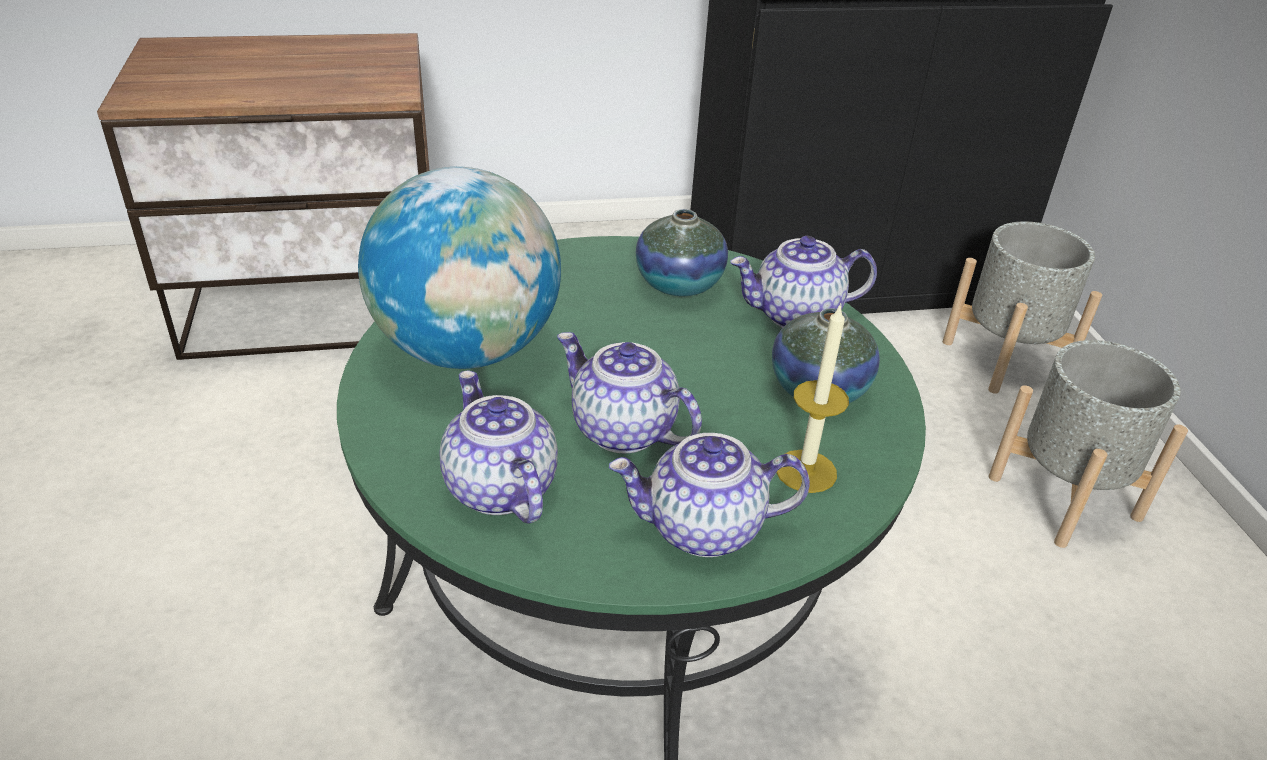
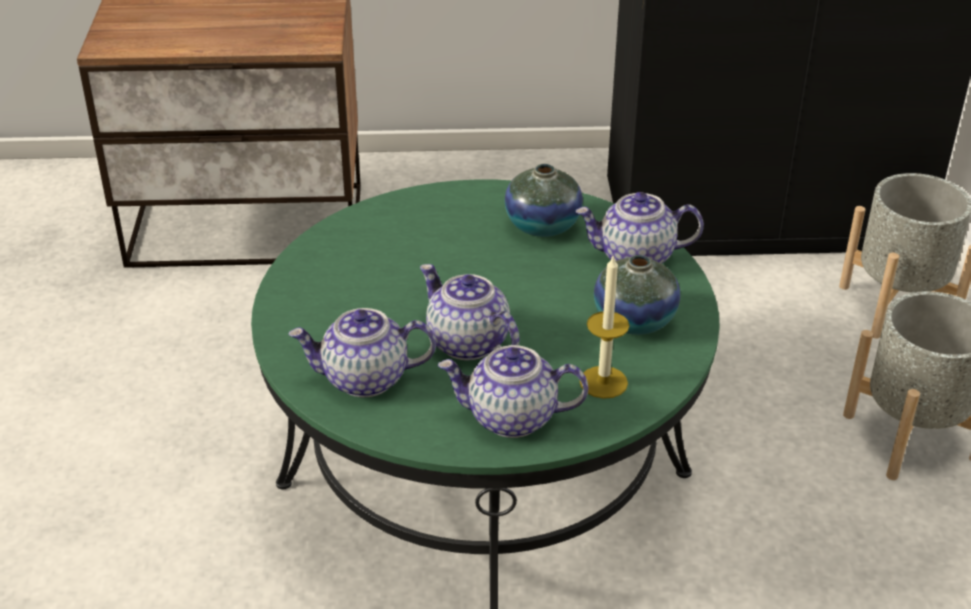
camera: 10 degrees right, 0 degrees up
globe [358,167,561,369] -> none
teapot [440,370,558,524] -> teapot turned 75 degrees counterclockwise [288,308,436,397]

